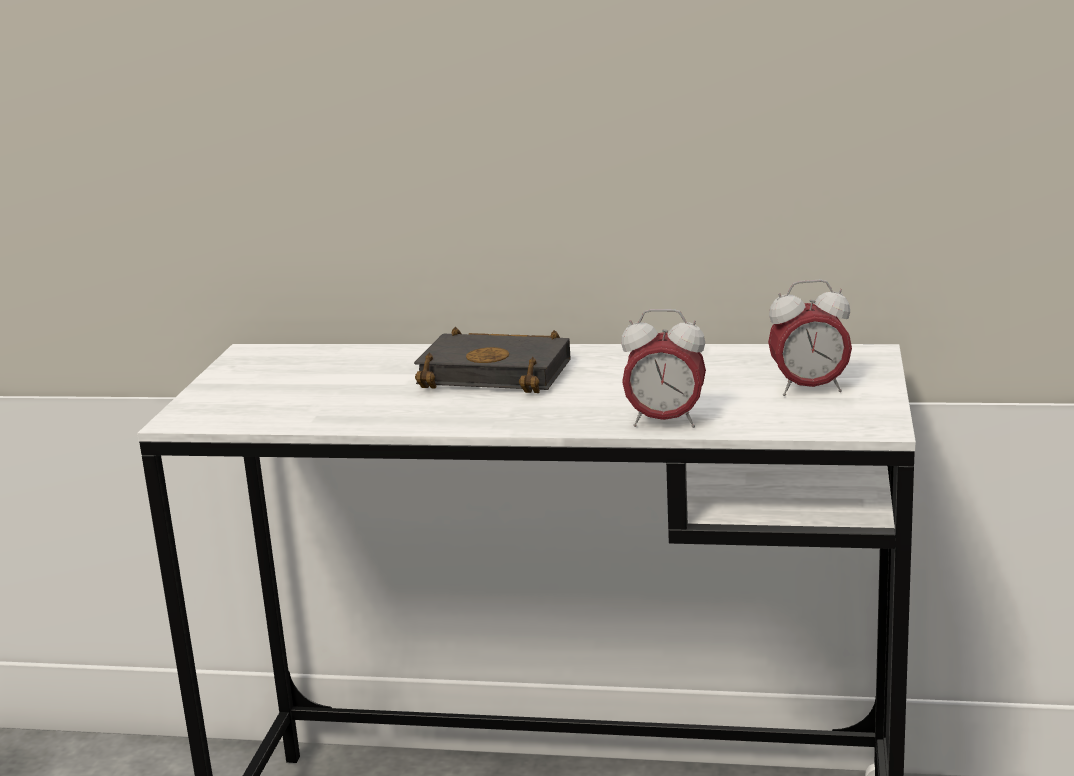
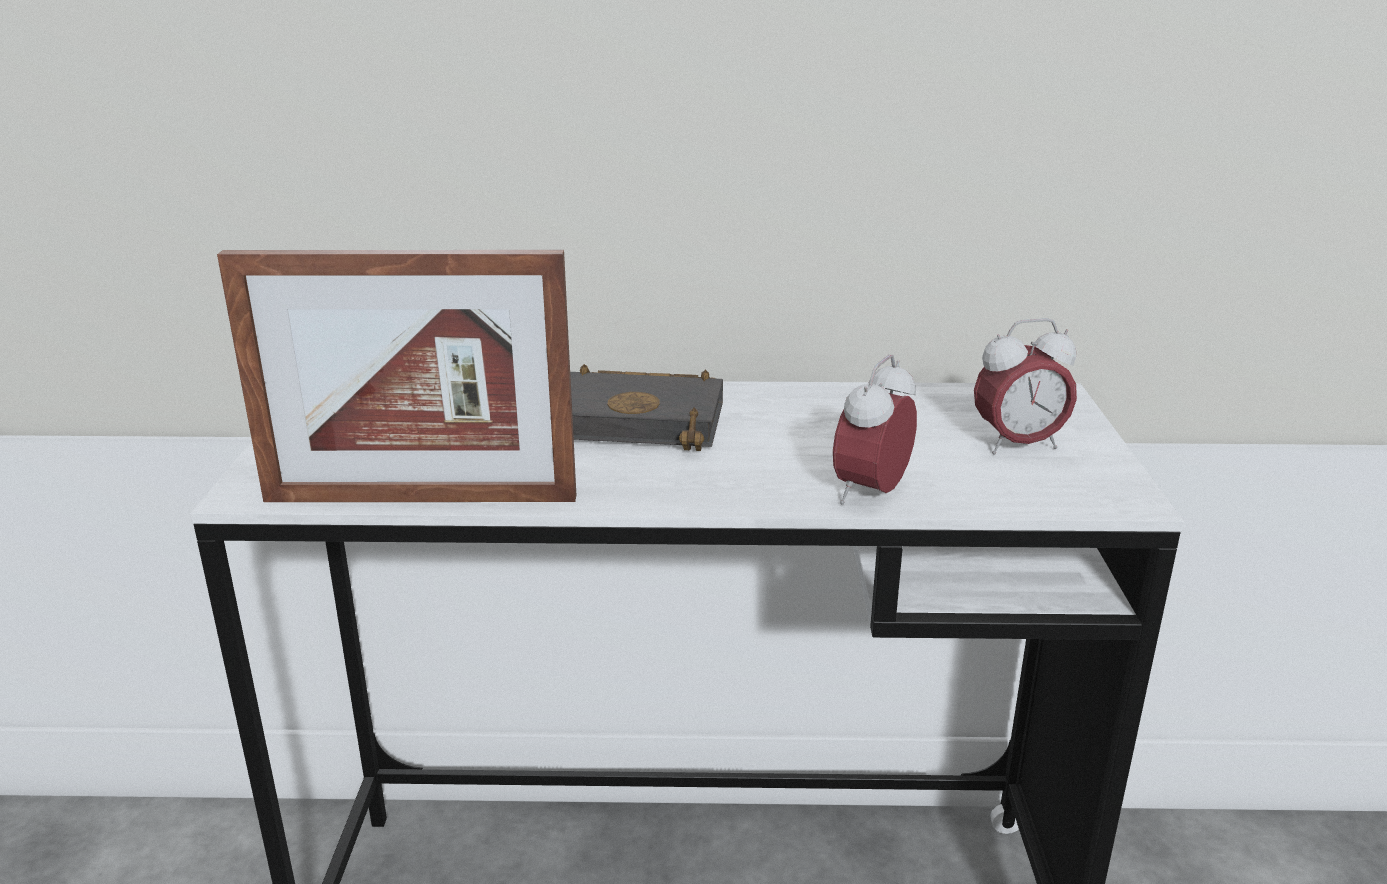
camera: 10 degrees left, 5 degrees up
alarm clock [621,309,706,428] -> alarm clock turned 120 degrees clockwise [833,355,917,504]
none -> picture frame [217,250,576,502]

